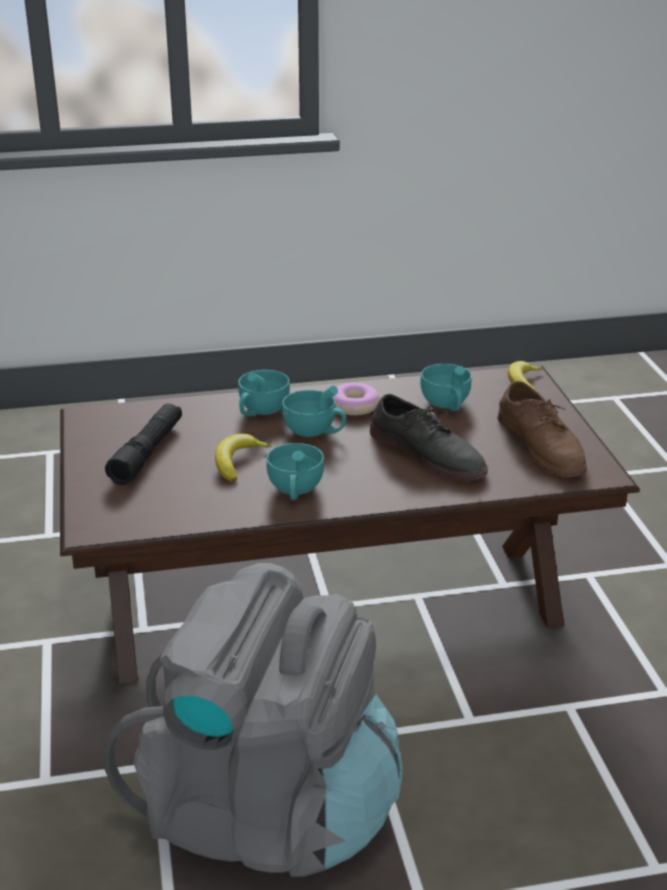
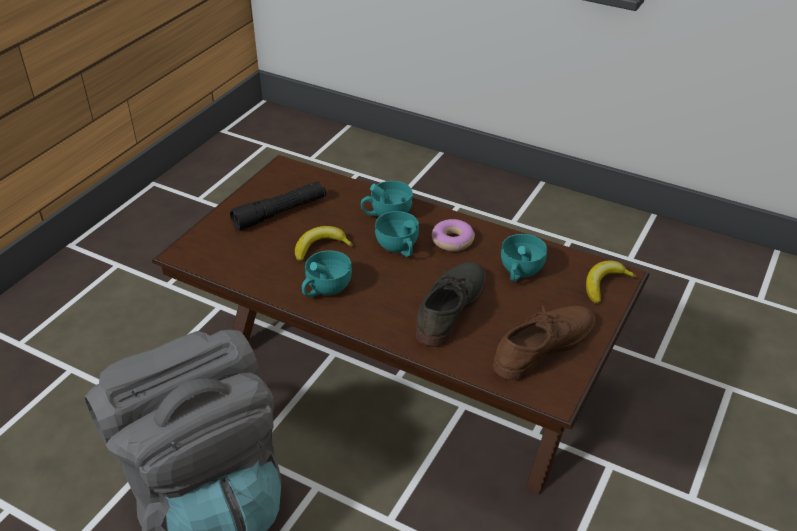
camera: 40 degrees right, 10 degrees up
grey shoe [370,394,488,481] -> grey shoe turned 150 degrees counterclockwise [416,262,486,347]
brown shoe [498,381,587,477] -> brown shoe turned 150 degrees counterclockwise [493,305,596,381]

